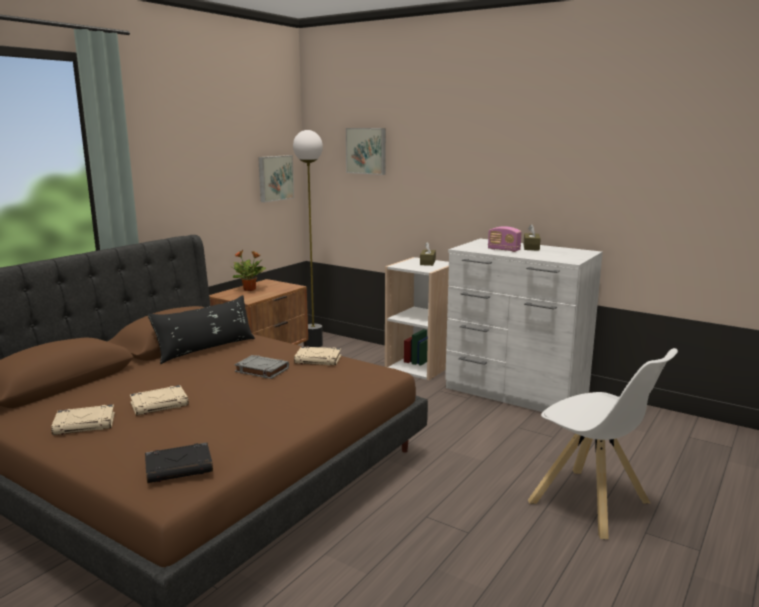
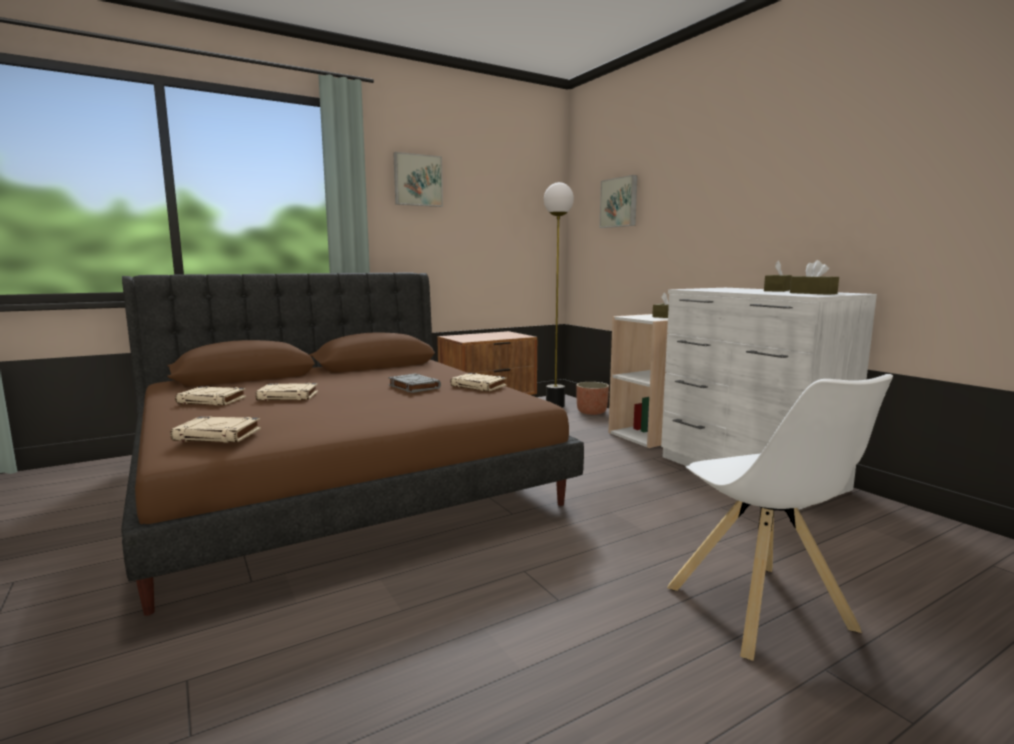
camera: 25 degrees right, 5 degrees down
black book [145,443,213,483] -> beige book [170,416,261,442]
black pillow [148,295,255,364] -> none
potted plant [232,250,266,291] -> none
picture [258,155,294,202] -> picture moved to [393,152,443,207]
radio [488,226,522,252] -> none
none -> planter [576,382,609,415]
none -> brown tissue box [790,260,839,295]

